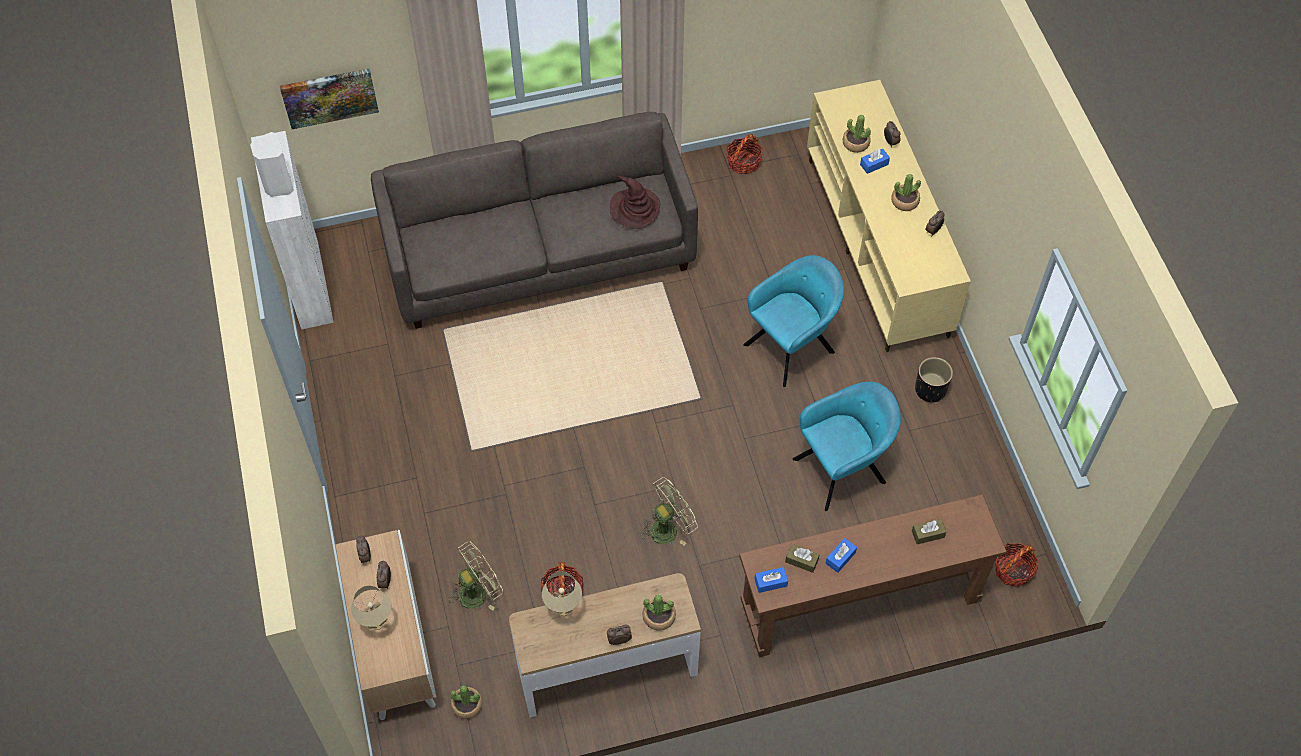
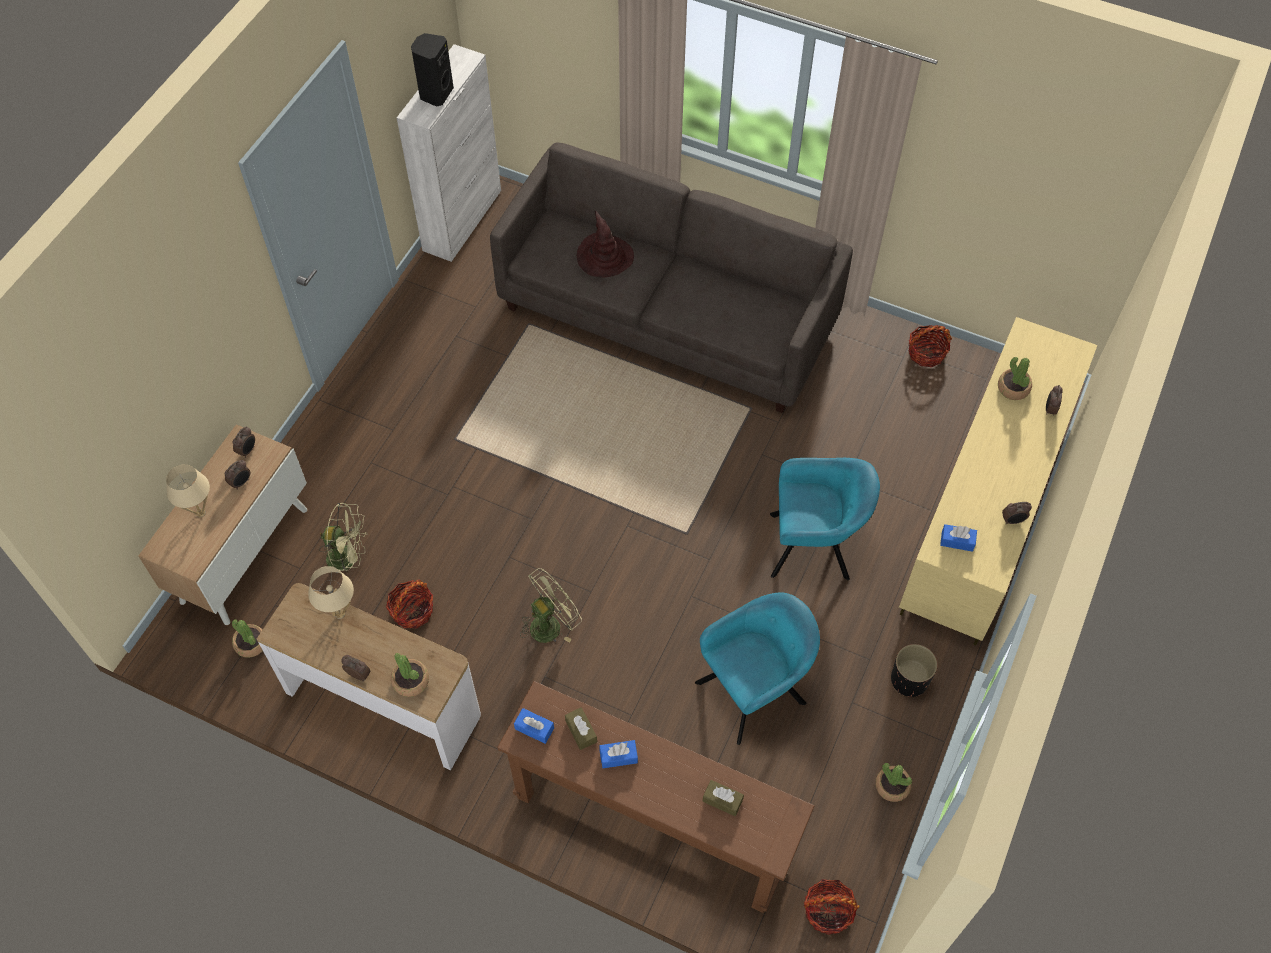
camera: 40 degrees right, 0 degrees up
white speaker [250,132,294,197] -> black speaker [411,33,454,107]
picture [280,69,379,129] -> none
brown hat [610,176,660,229] -> brown hat moved to [577,211,634,277]
green fan [641,477,698,546] -> green fan turned 45 degrees counterclockwise [520,568,582,643]
turquoise armchair [793,382,901,511] -> turquoise armchair turned 45 degrees counterclockwise [695,592,820,745]
blue tissue box [860,149,890,174] -> blue tissue box moved to [940,524,977,552]
potted plant [891,174,921,211] -> potted plant moved to [876,763,912,802]

